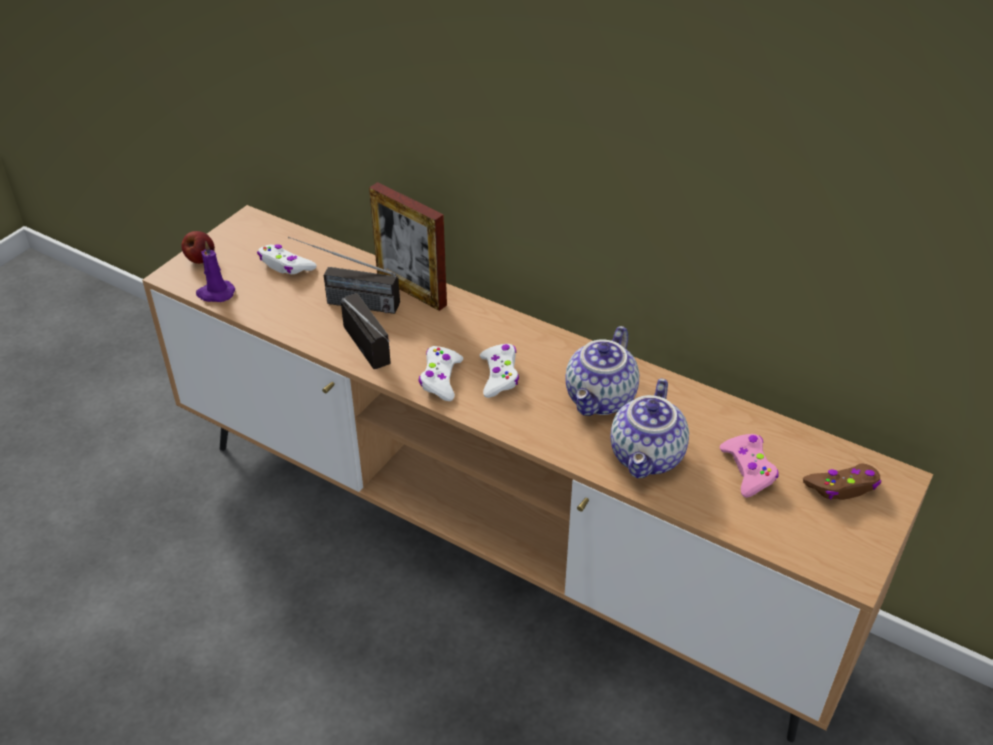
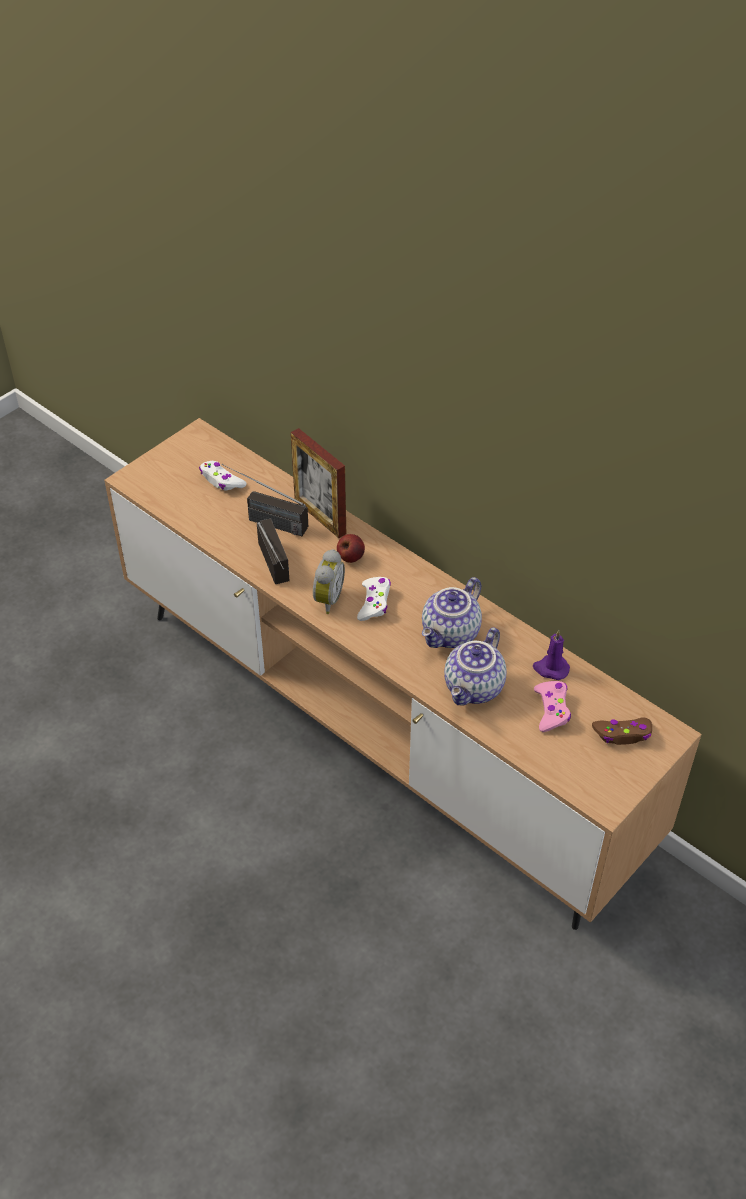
camera: 10 degrees right, 5 degrees up
apple [181,231,215,264] -> apple moved to [337,534,365,563]
purple candle [196,242,236,302] -> purple candle moved to [533,630,570,680]
white game controller [419,346,463,401] -> alarm clock [313,549,345,614]

